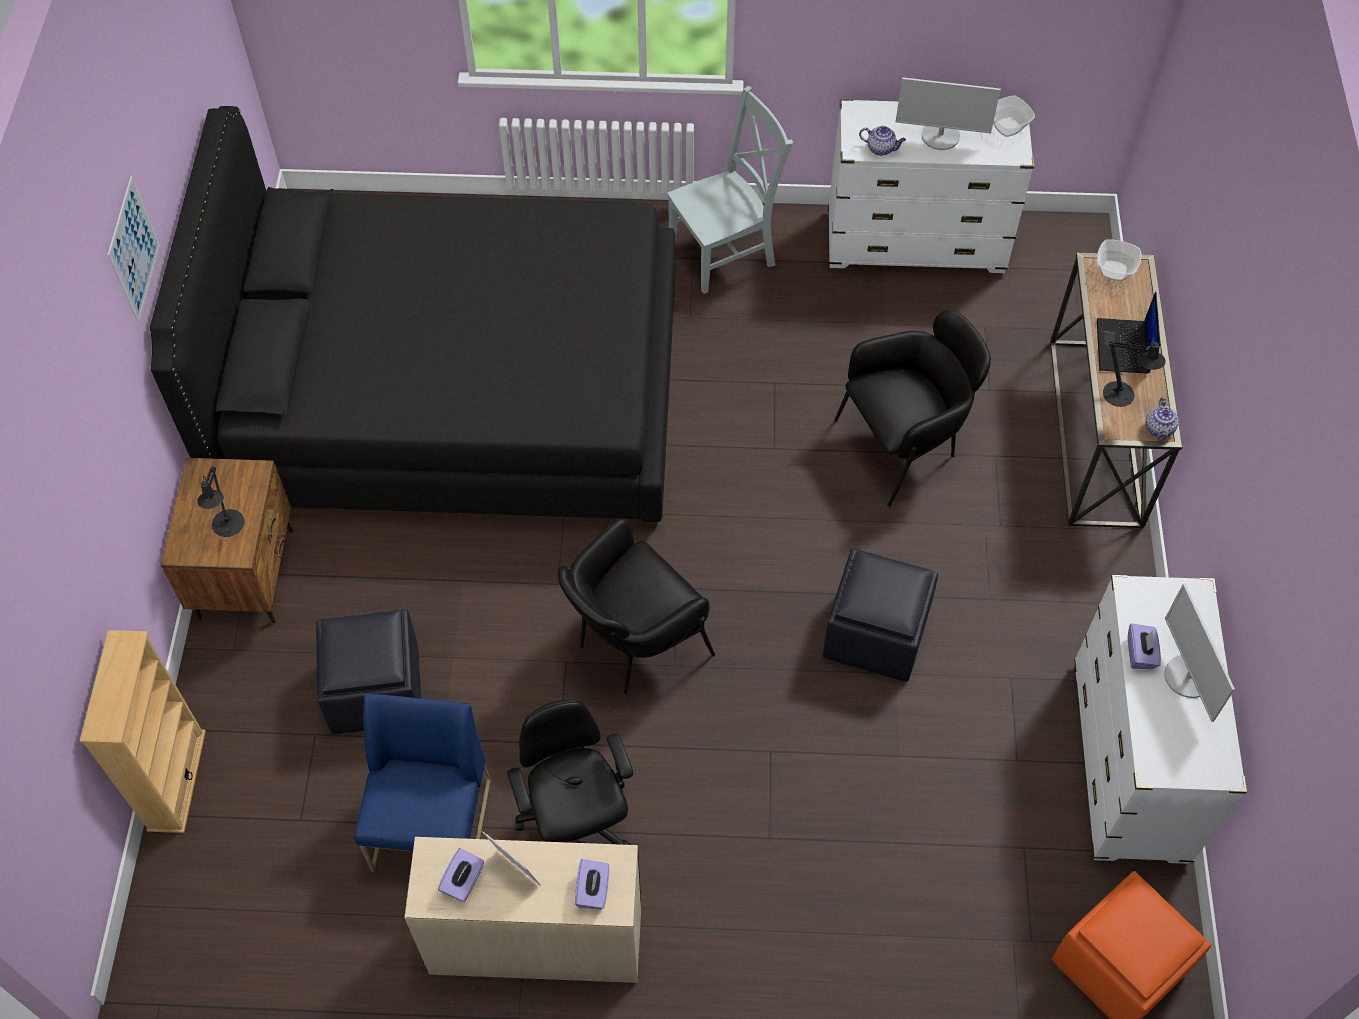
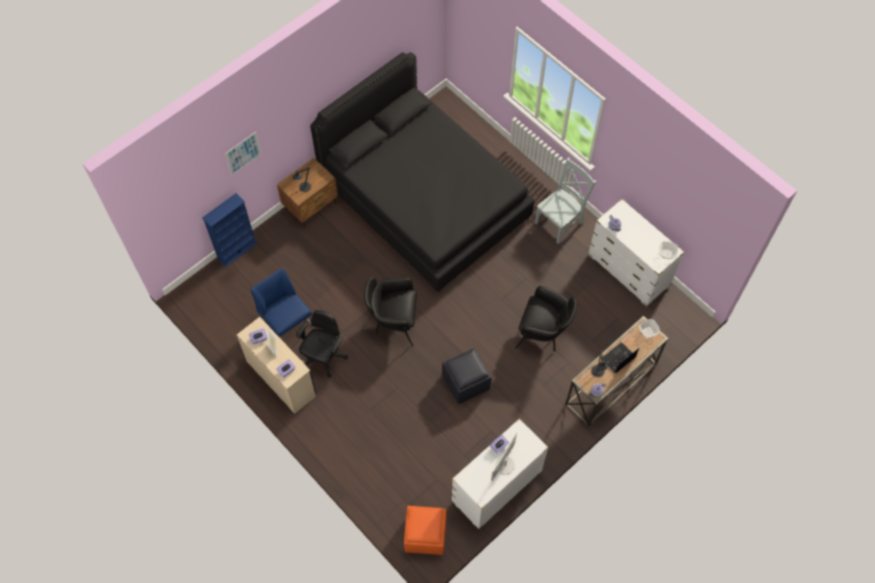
camera: 45 degrees right, 5 degrees up
beige bookcase [80,630,206,833] -> blue bookcase [202,193,257,267]
picture [108,176,160,322] -> picture moved to [225,132,262,175]
black ottoman [316,610,421,734] -> none
blue chair [354,693,491,872] -> blue chair turned 90 degrees counterclockwise [250,267,313,340]
grey chair [667,86,793,294] -> grey chair turned 60 degrees counterclockwise [535,158,596,244]
monitor [896,77,1001,150] -> none

